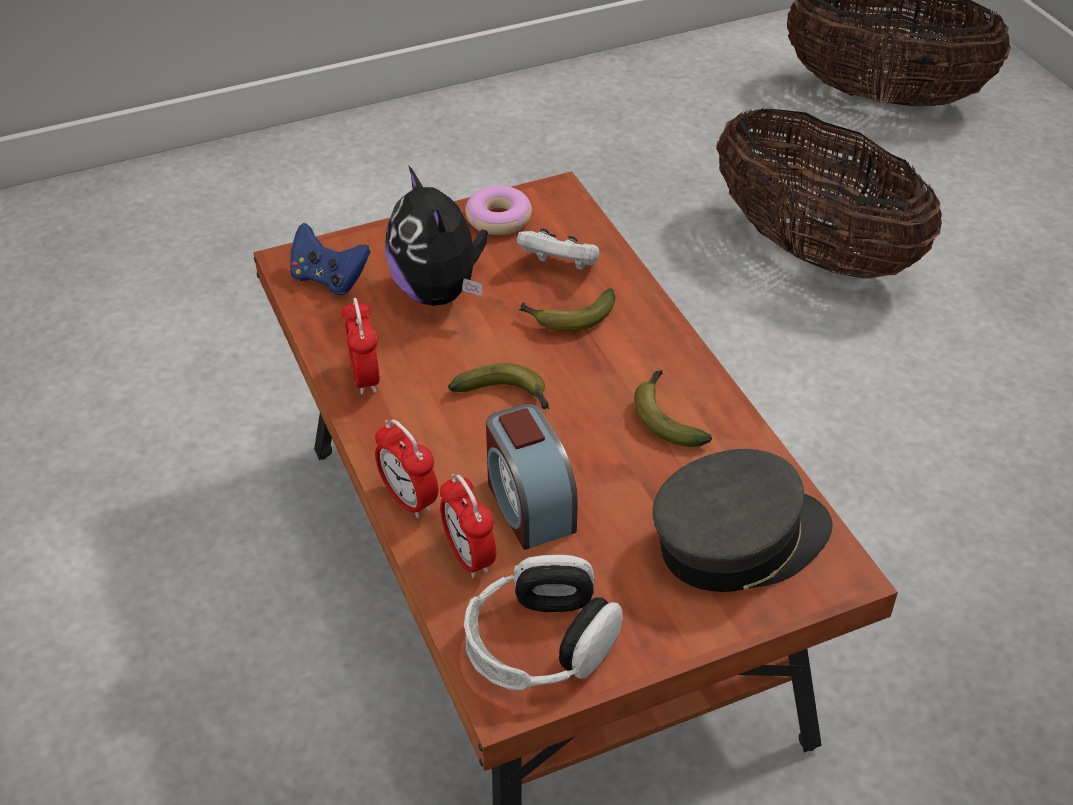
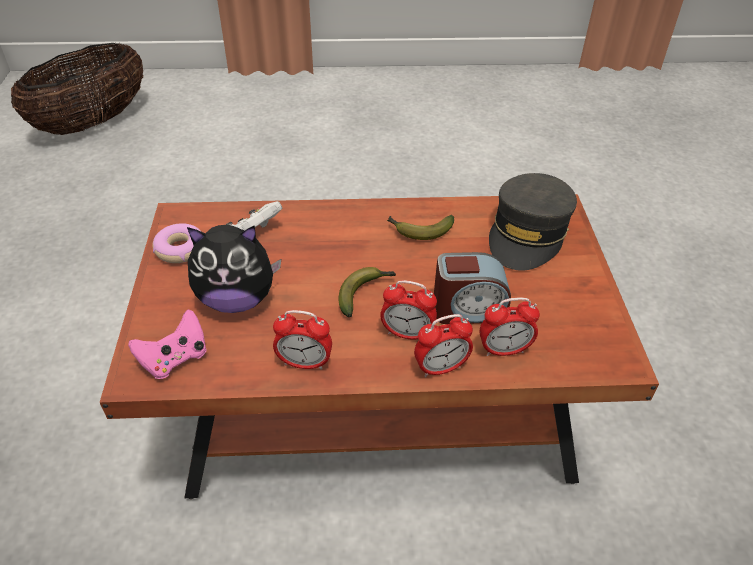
camera: 70 degrees left, 0 degrees up
blue game controller [290,223,370,295] -> pink game controller [128,309,207,379]
headphones [464,555,623,691] -> none
banana [519,288,615,331] -> none
grey cap [653,449,833,592] -> grey cap turned 150 degrees counterclockwise [489,173,577,271]
basket [716,108,942,279] -> none
none -> alarm clock [380,280,437,340]

